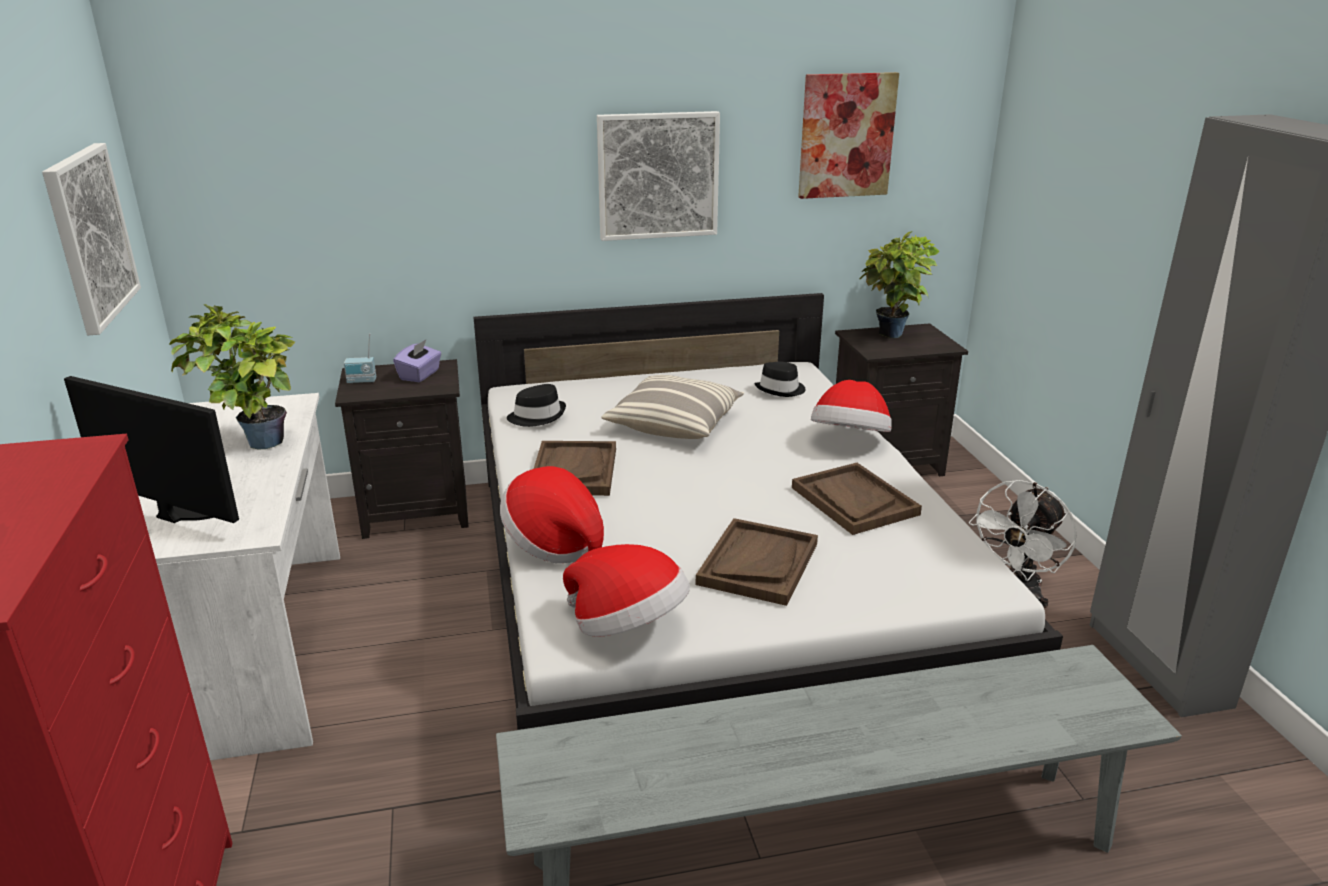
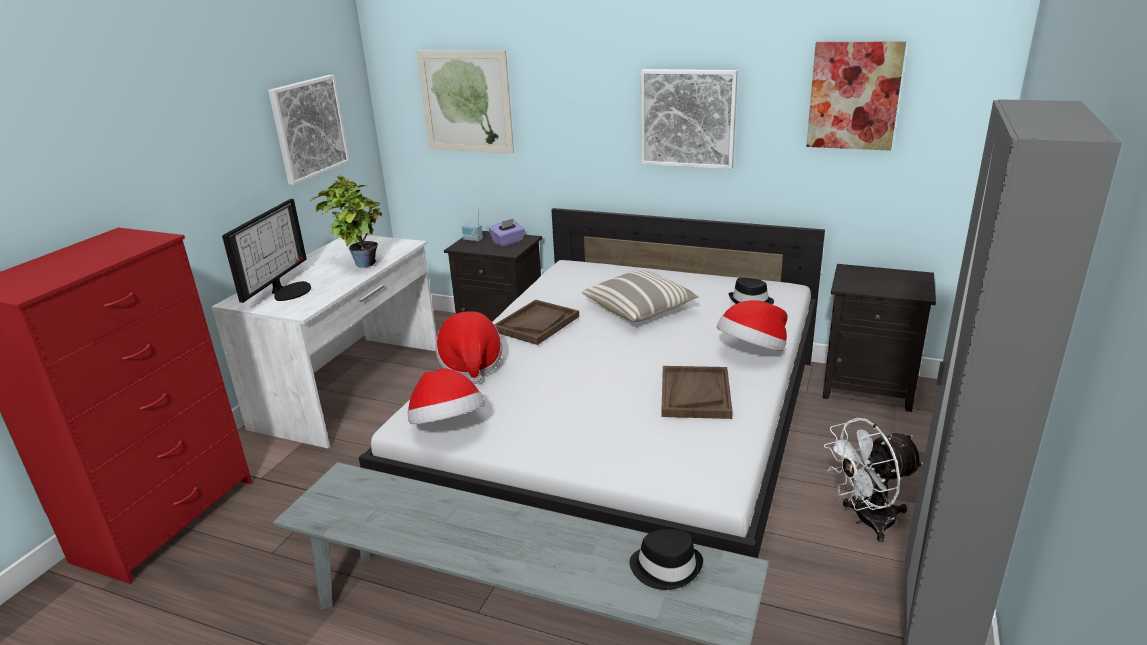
camera: 35 degrees right, 0 degrees up
monitor [64,376,239,523] -> monitor turned 45 degrees clockwise [222,199,311,303]
black hat [507,384,566,427] -> black hat moved to [630,529,703,590]
brown tray [696,518,818,606] -> none
potted plant [859,231,939,338] -> none
none -> picture [417,51,514,154]

